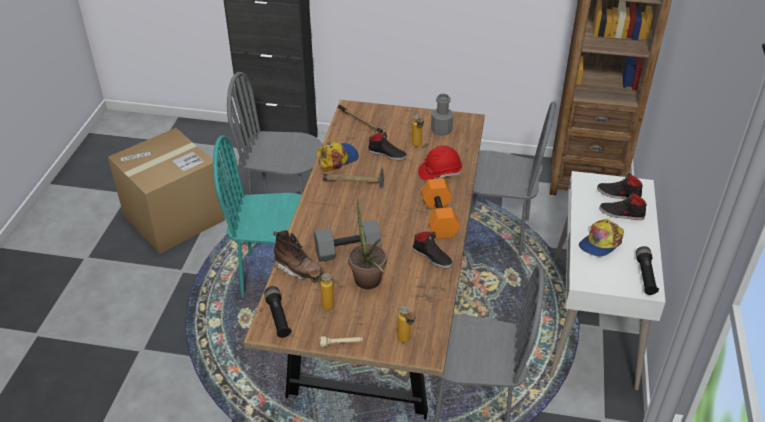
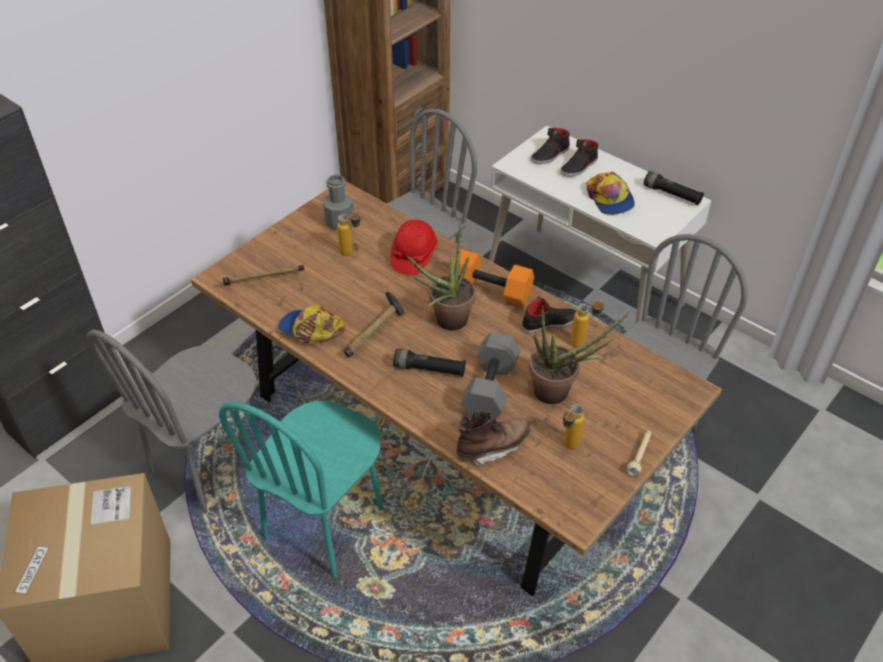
camera: 60 degrees left, 5 degrees up
black flashlight [264,286,291,338] -> black flashlight moved to [393,349,466,377]
cap [316,141,359,171] -> cap turned 60 degrees counterclockwise [278,305,345,344]
black shoe [368,132,407,160] -> none
bottle [397,306,416,343] -> bottle moved to [570,300,605,348]
none -> potted plant [407,220,476,330]

